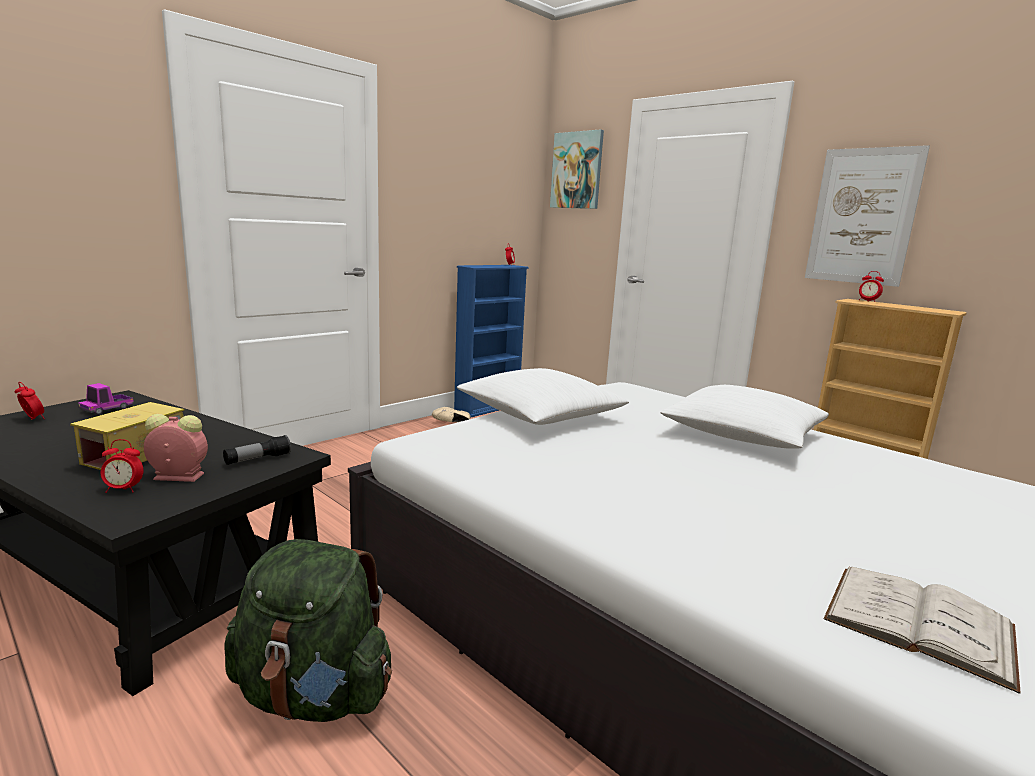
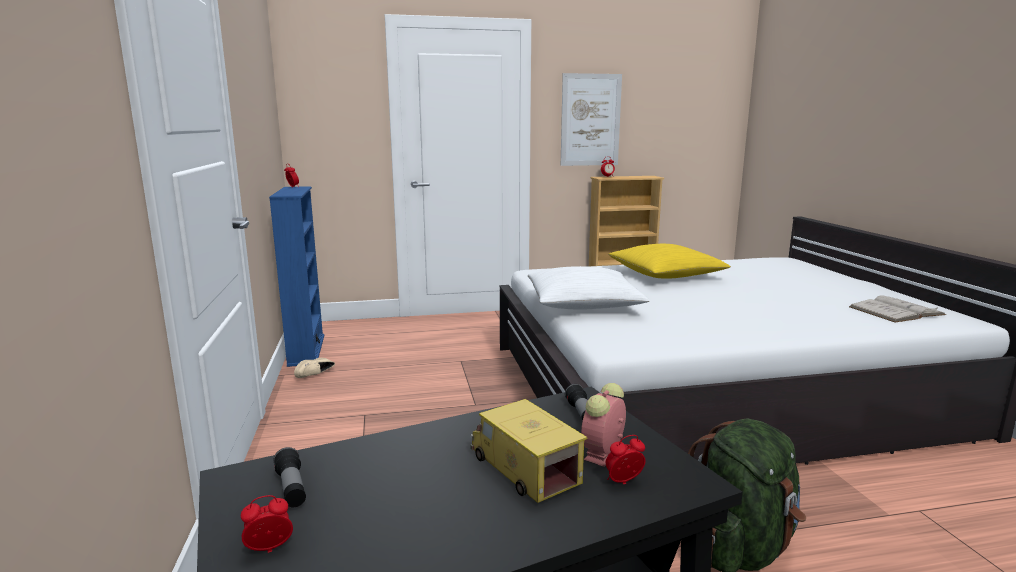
camera: 55 degrees left, 0 degrees up
toy truck [78,383,134,414] -> flashlight [273,447,306,507]
alarm clock [101,439,144,493] -> alarm clock turned 135 degrees counterclockwise [606,435,645,484]
picture [550,129,604,209] -> none
white pillow [661,385,829,449] -> yellow pillow [608,244,731,278]

